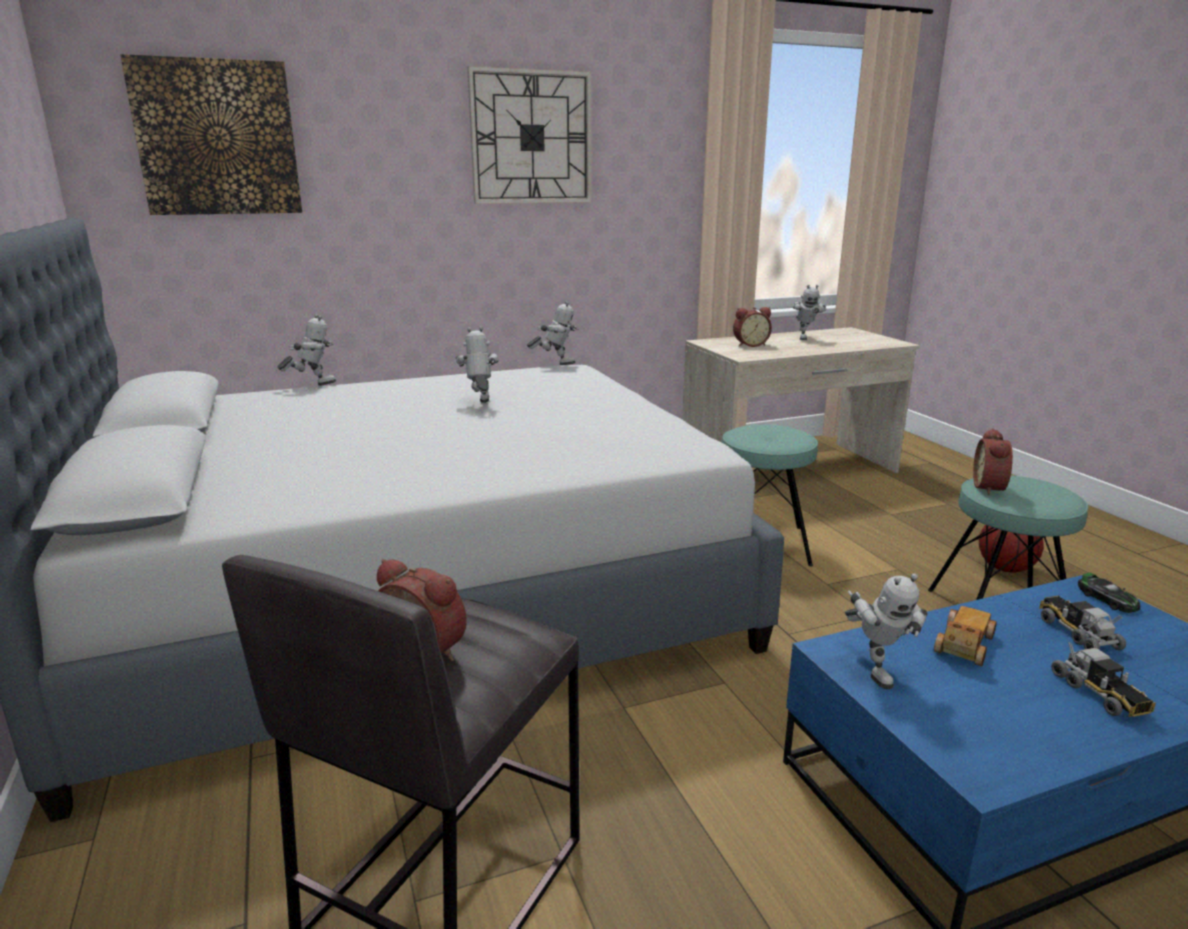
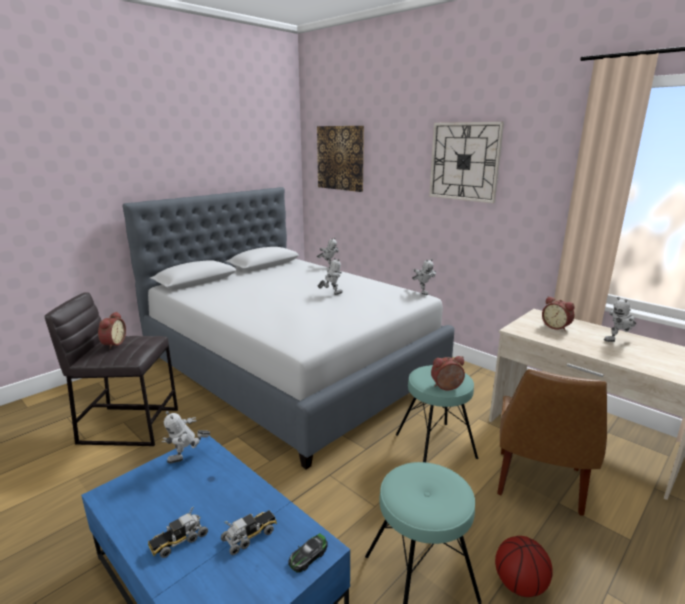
camera: 65 degrees right, 0 degrees up
toy car [934,606,997,666] -> none
alarm clock [973,428,1013,495] -> alarm clock moved to [431,356,465,391]
none -> brown chair [497,369,607,516]

